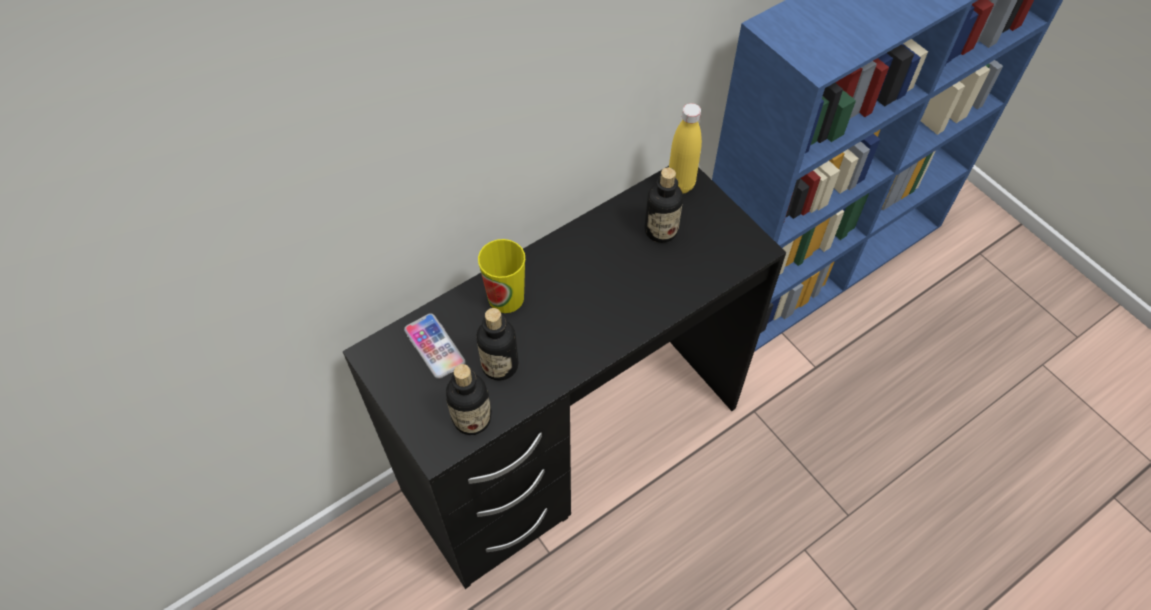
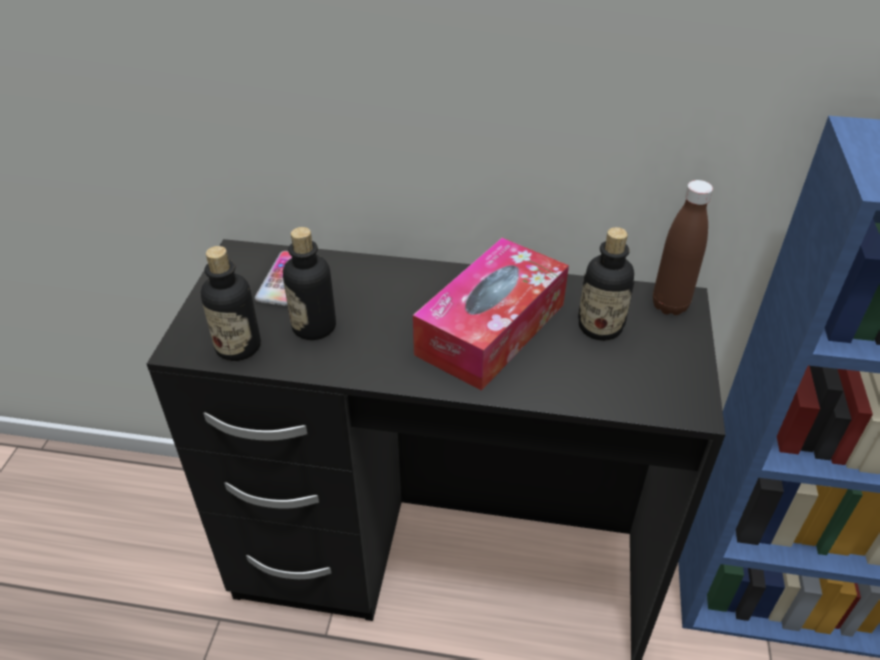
camera: 45 degrees right, 15 degrees down
cup [478,239,525,313] -> none
yellow bottle [669,103,702,194] -> brown bottle [653,180,713,315]
none -> tissue box [413,238,569,391]

